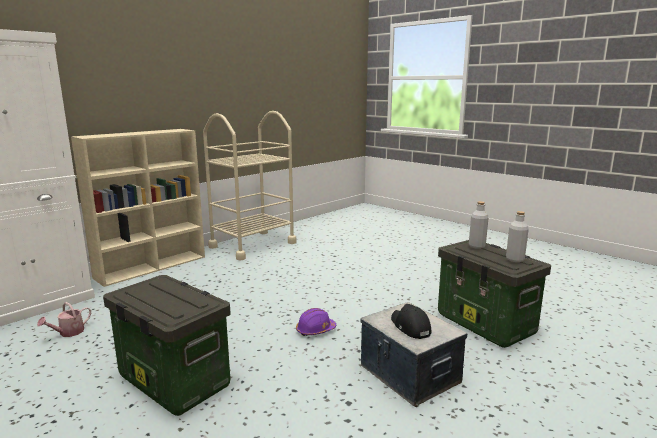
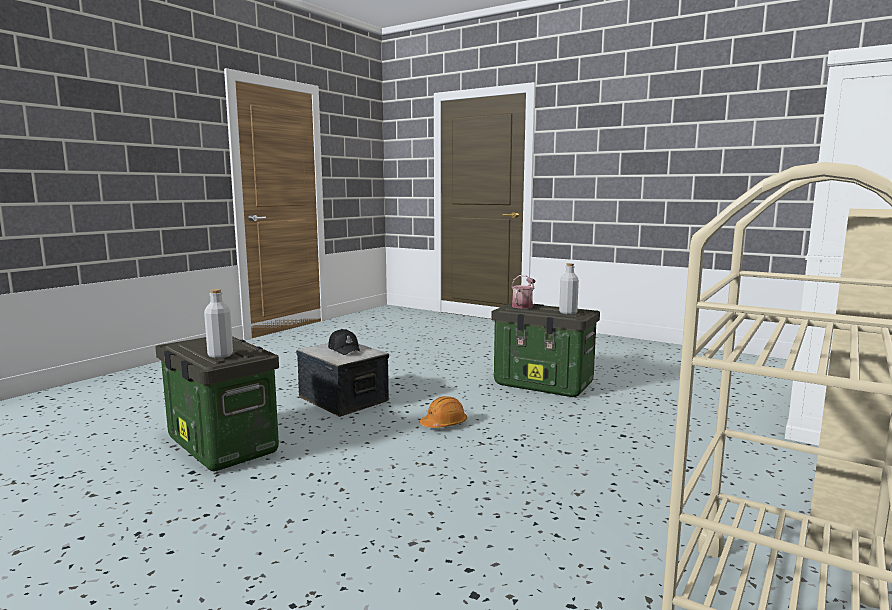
camera: 170 degrees right, 5 degrees down
watering can [37,302,91,337] -> watering can moved to [511,275,535,309]
purple hard hat [296,308,336,336] -> orange hard hat [420,396,467,428]
grey bottle [506,211,529,262] -> grey bottle moved to [559,263,579,315]

